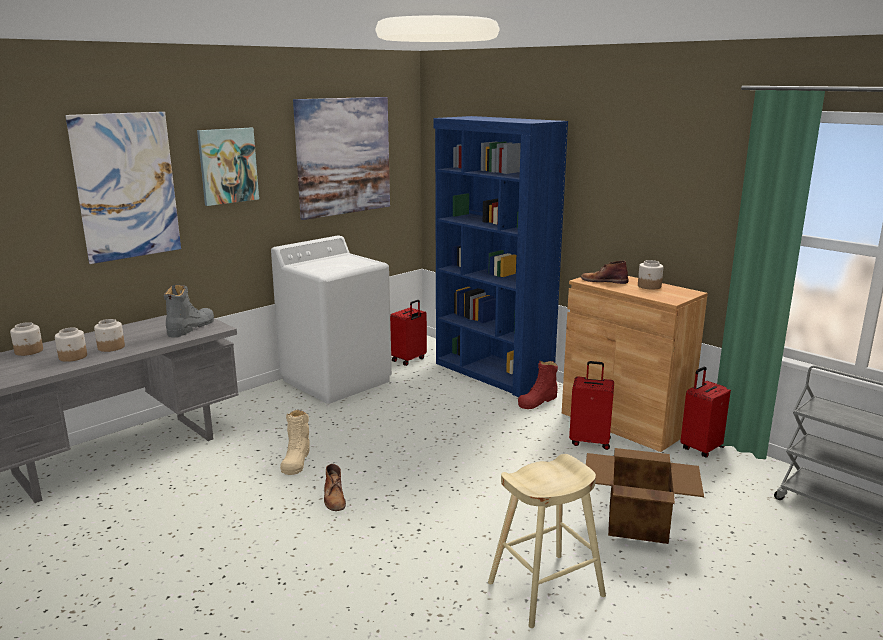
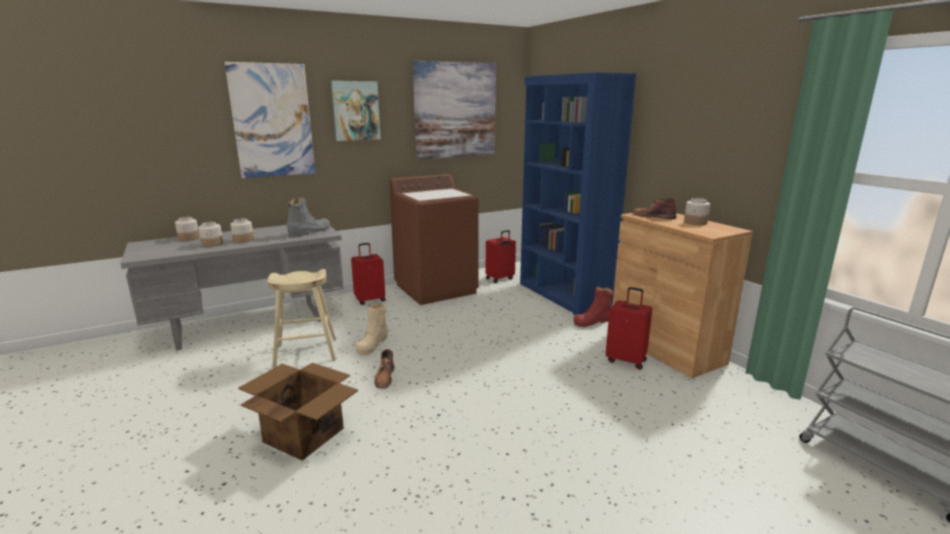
camera: 15 degrees right, 0 degrees up
white washing machine [271,236,392,404] -> brown washing machine [389,174,479,305]
beige stool [488,454,606,628] -> beige stool moved to [267,269,336,368]
cardboard box [586,448,704,544] -> cardboard box moved to [238,363,358,461]
red suitcase [680,367,731,458] -> red suitcase moved to [351,243,386,305]

